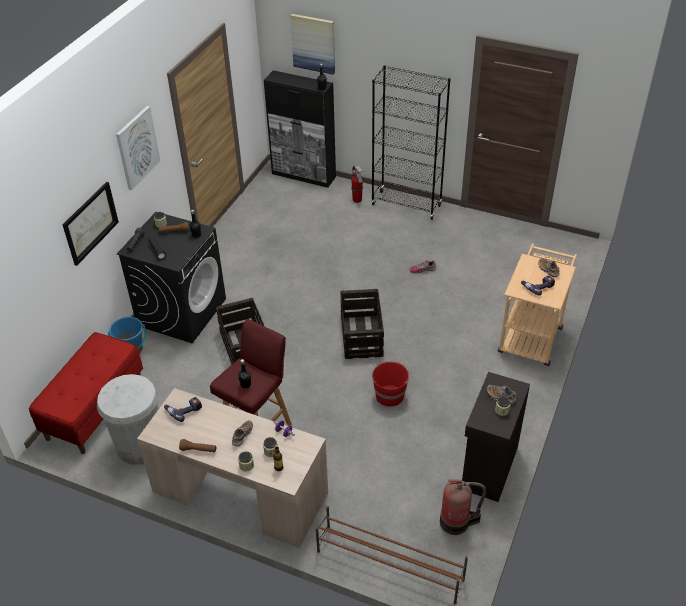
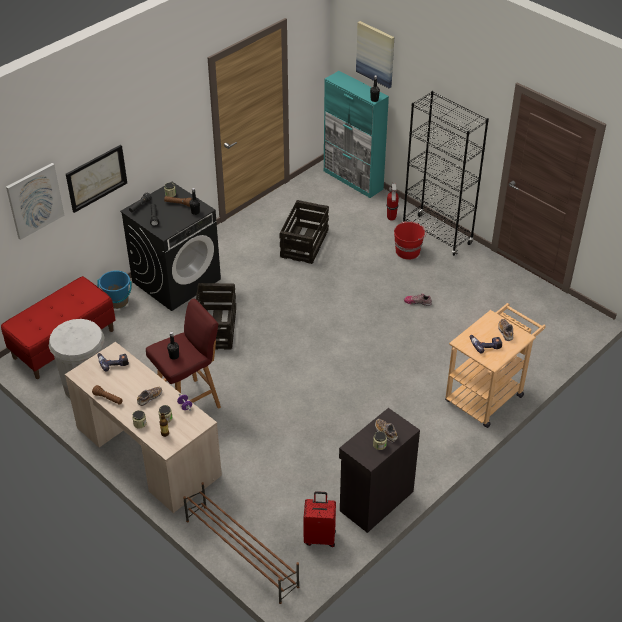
camera: 20 degrees right, 0 degrees up
picture [116,106,161,190] -> picture moved to [6,163,65,240]
black cabinet [264,70,336,188] -> turquoise cabinet [324,71,389,198]
crate [340,289,384,359] -> crate moved to [279,200,329,264]
red bucket [372,361,411,407] -> red bucket moved to [394,221,427,260]
fire extinguisher [440,480,486,535] -> red suitcase [303,491,336,547]

